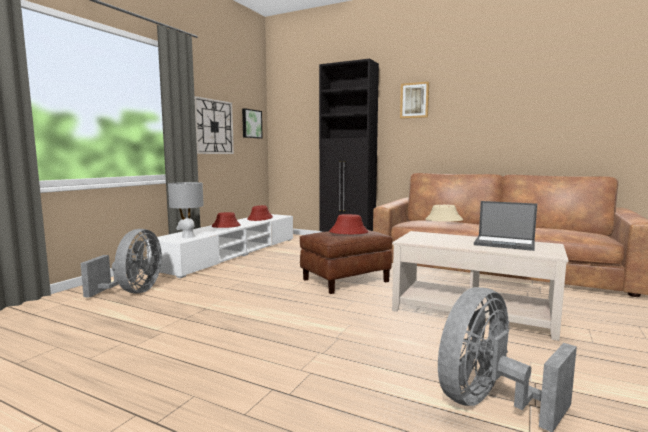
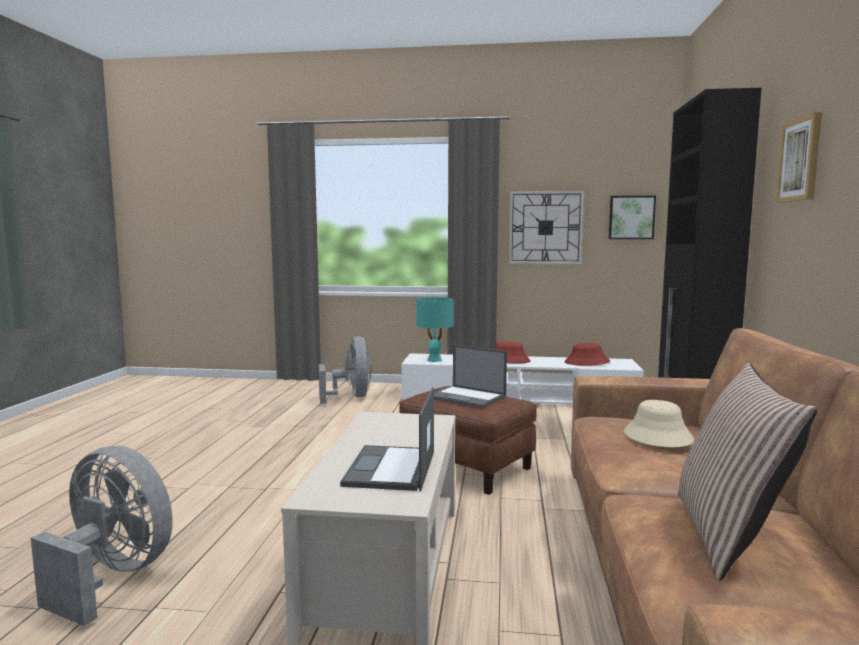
camera: 70 degrees right, 0 degrees up
grey fan [80,229,162,298] -> grey fan turned 90 degrees counterclockwise [319,336,372,404]
grey table lamp [168,182,204,238] -> turquoise table lamp [416,297,454,362]
red hat [329,214,369,234] -> laptop [427,345,507,409]
none -> pillow [678,363,818,581]

